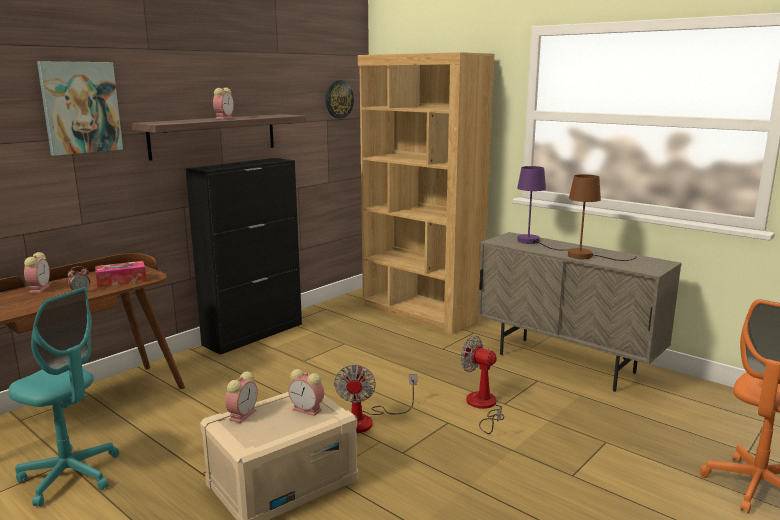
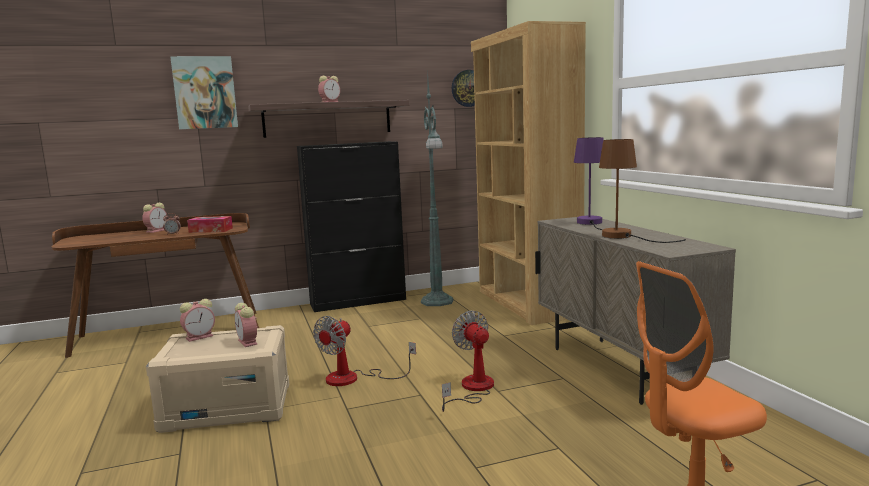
camera: 30 degrees right, 5 degrees down
turquoise office chair [8,287,119,507] -> none
none -> green floor lamp [421,81,453,306]

